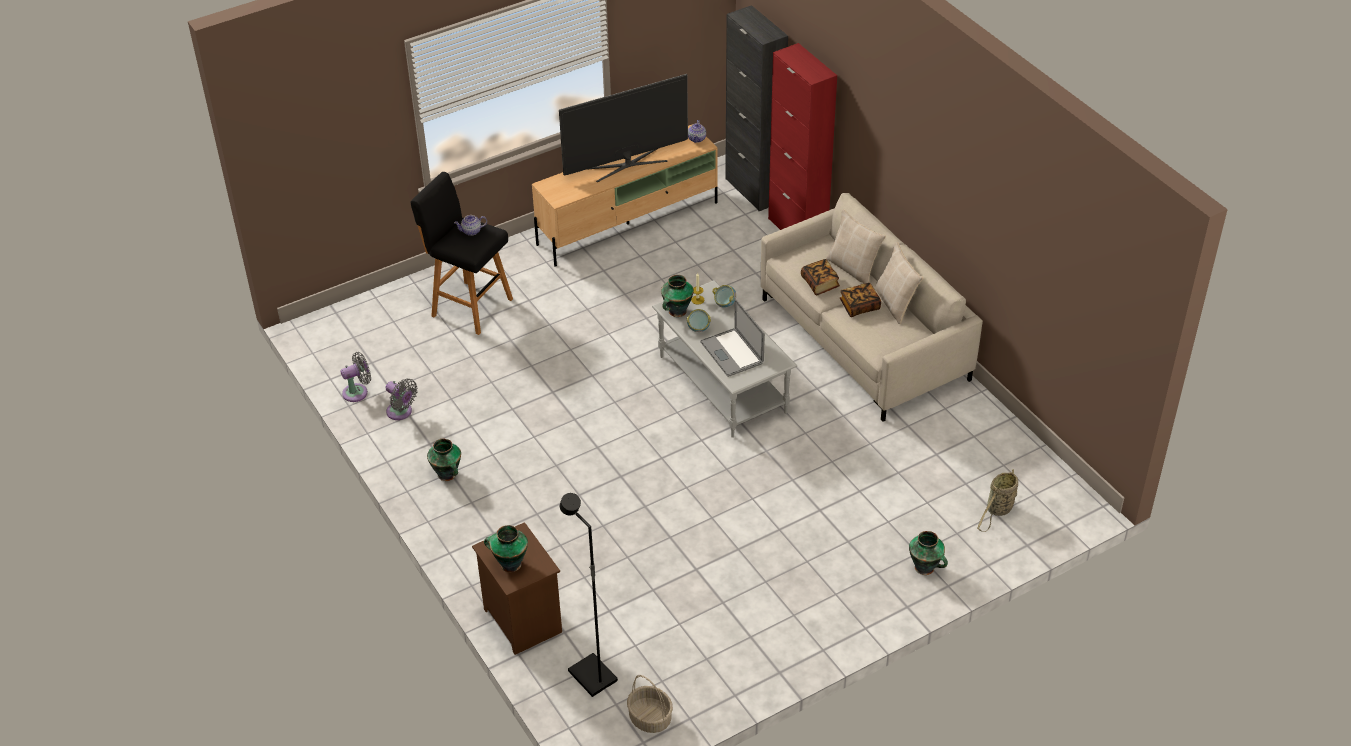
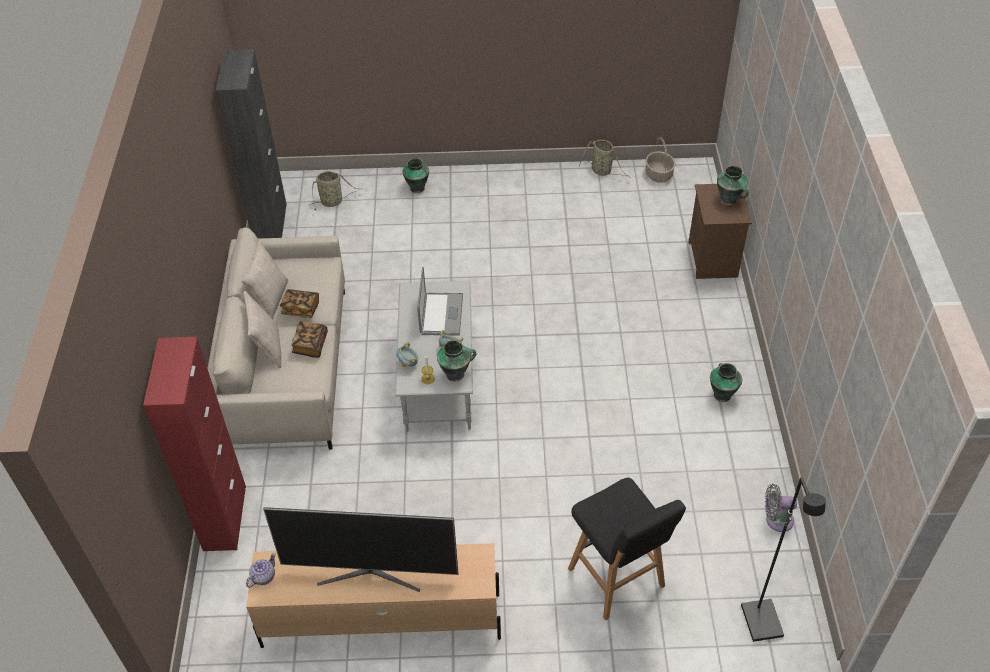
camera: 150 degrees left, 5 degrees up
grey fan [386,378,418,420] -> none
teapot [454,215,487,236] -> none
black floor lamp [560,493,618,697] -> black floor lamp moved to [741,477,826,642]
black cabinet [725,5,788,211] -> black cabinet moved to [216,50,287,238]
none -> basket [579,140,631,178]

